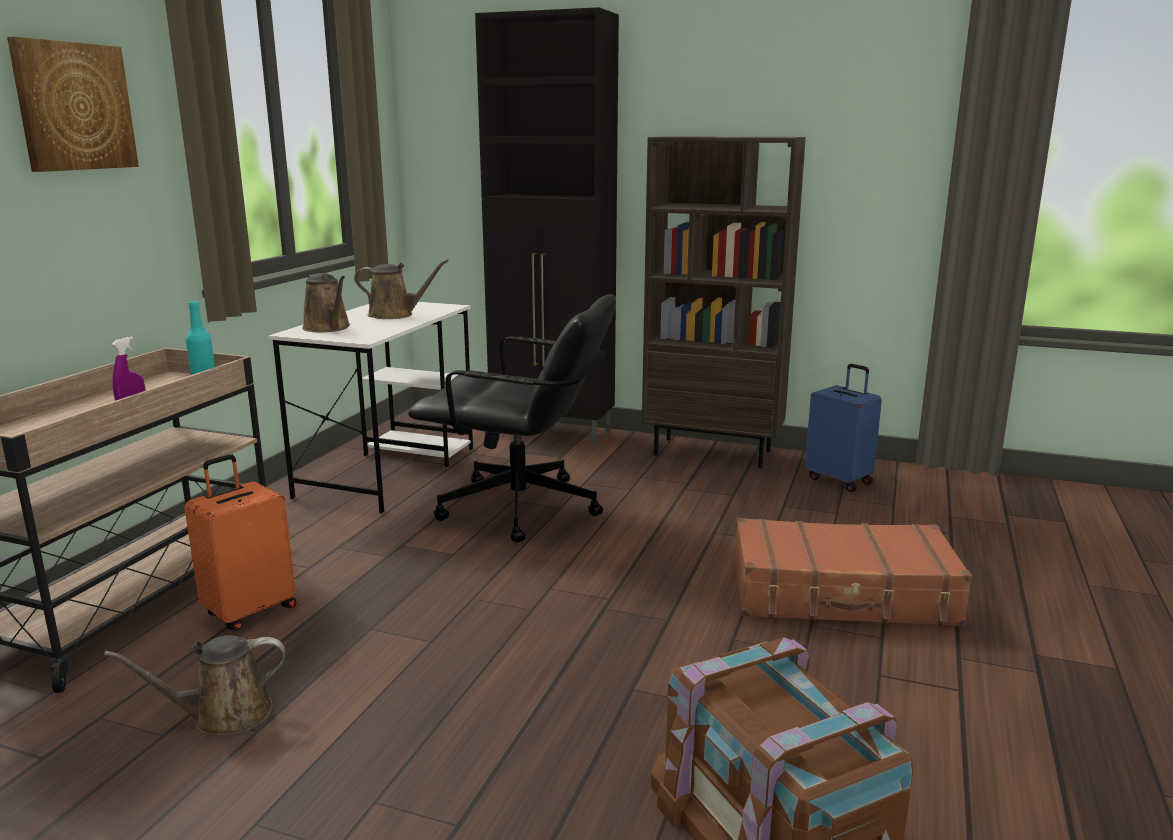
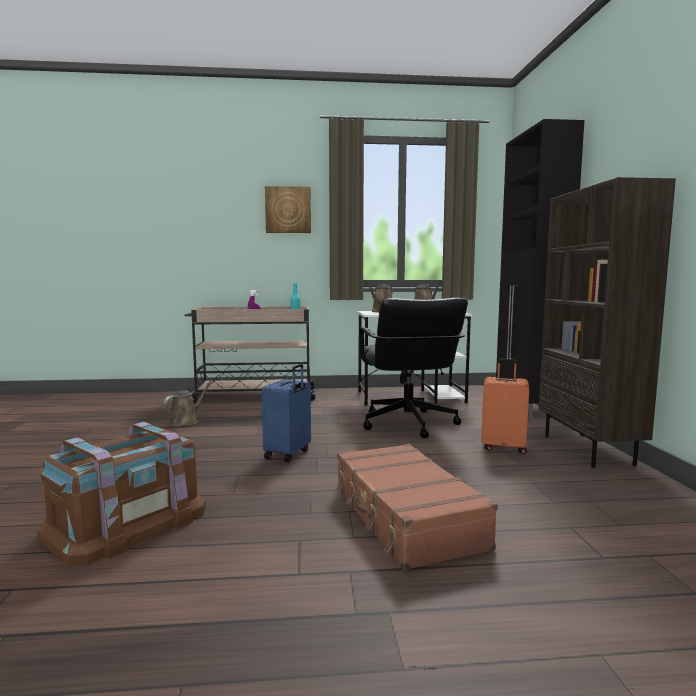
camera: 65 degrees right, 10 degrees down
brown watering can [104,635,285,736] -> brown watering can turned 75 degrees clockwise [163,380,213,426]
orange suitcase [184,454,296,630] -> orange suitcase moved to [481,359,529,454]
blue suitcase [805,364,882,492] -> blue suitcase moved to [262,364,311,462]

